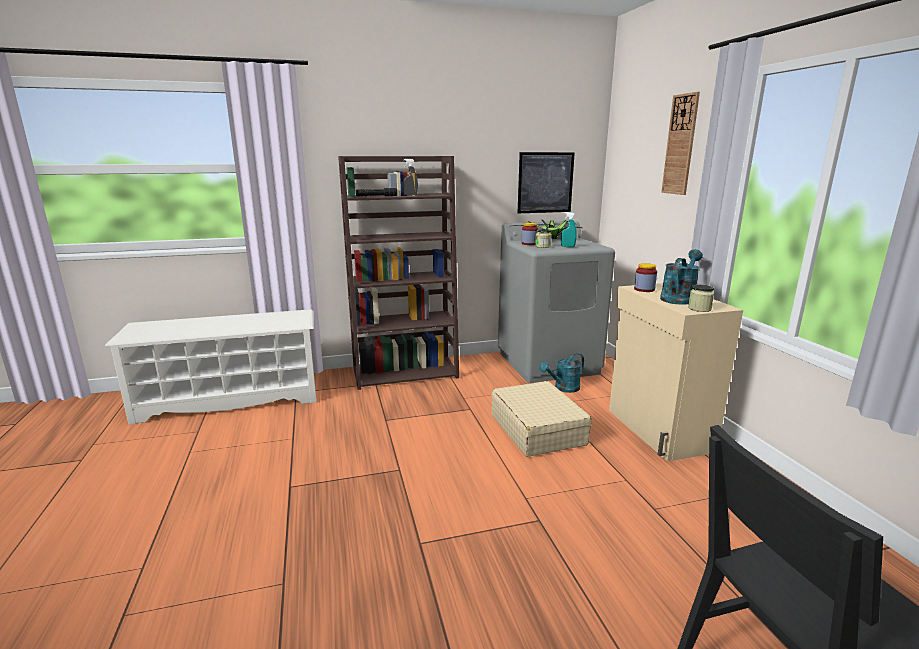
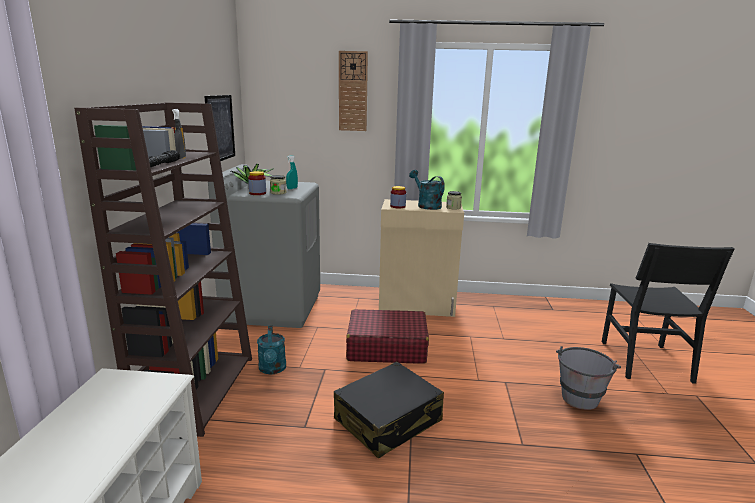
camera: 70 degrees left, 0 degrees up
beige suitcase [491,381,592,457] -> red suitcase [346,309,429,364]
turquoise watering can [539,353,584,393] -> turquoise watering can moved to [257,326,286,374]
none -> black suitcase [334,362,444,458]
none -> grey bucket [556,346,621,410]

